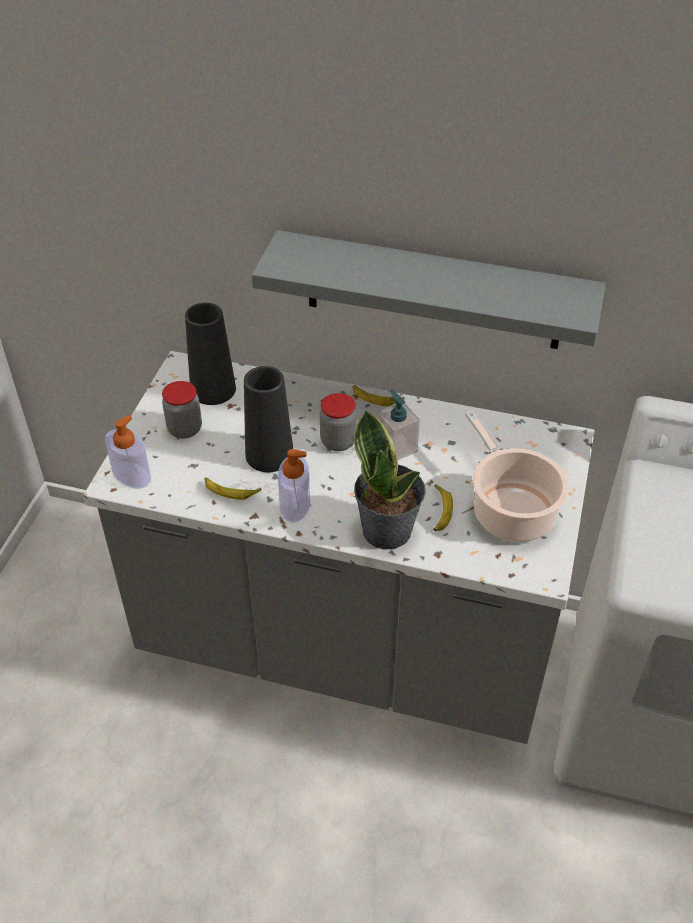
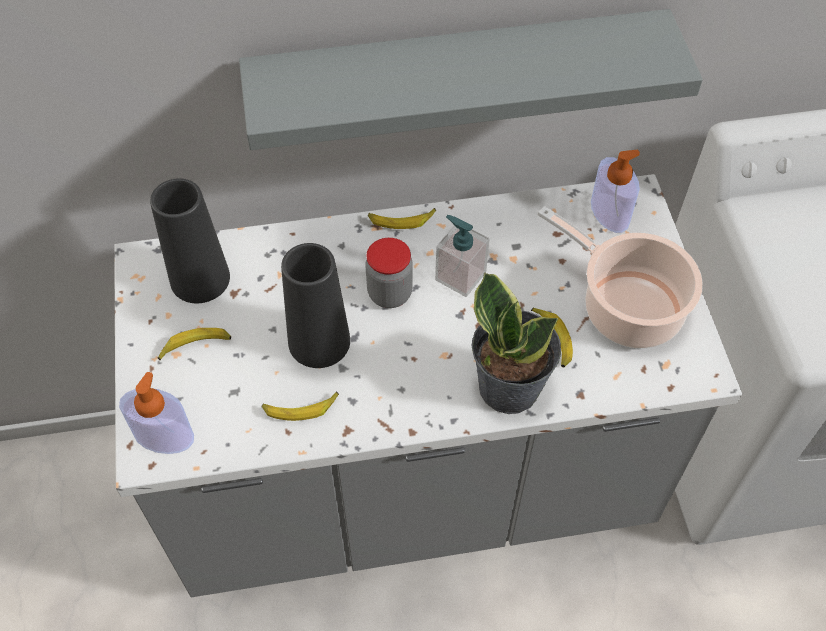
camera: 25 degrees left, 10 degrees up
jar [162,381,202,438] -> banana [157,328,231,361]
soap dispenser [278,449,310,523] -> soap dispenser moved to [591,150,640,233]

